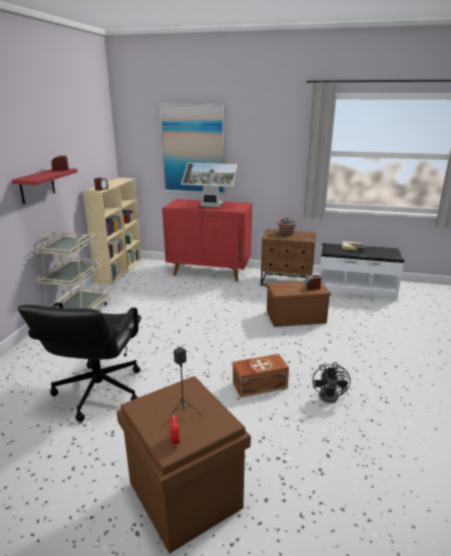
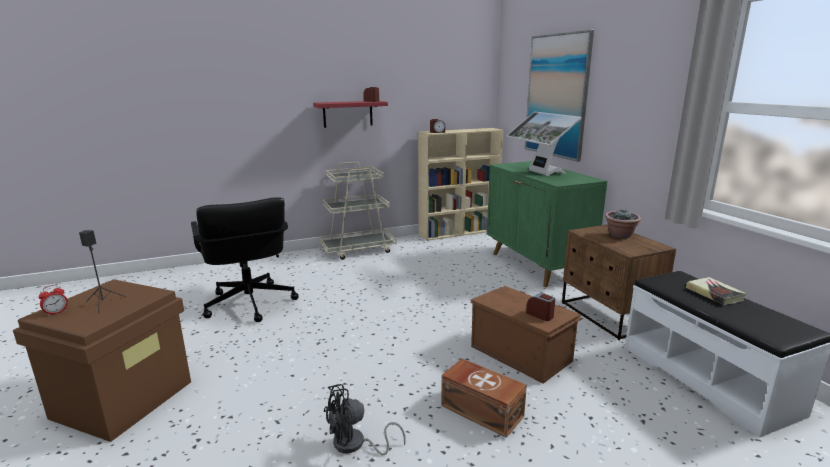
camera: 55 degrees right, 5 degrees down
black office chair [18,302,141,422] -> black office chair turned 90 degrees counterclockwise [191,197,299,322]
red cabinet [162,199,252,282] -> green cabinet [487,161,607,287]
brown storage box [233,354,289,398] -> brown storage box moved to [441,359,527,438]

